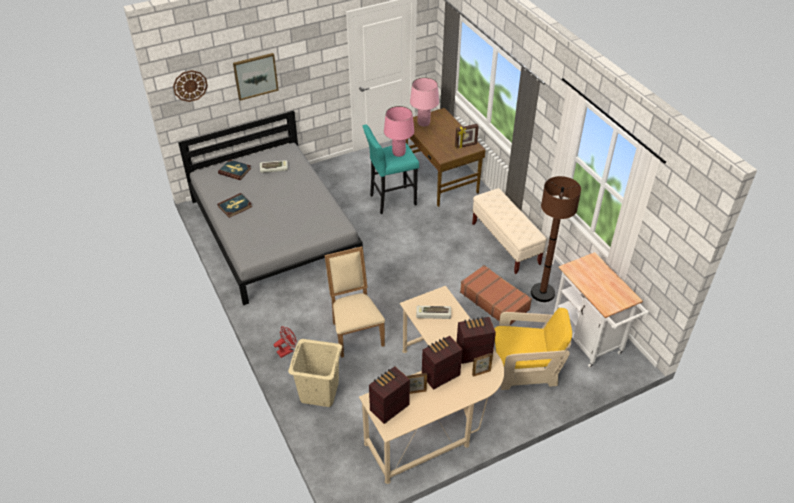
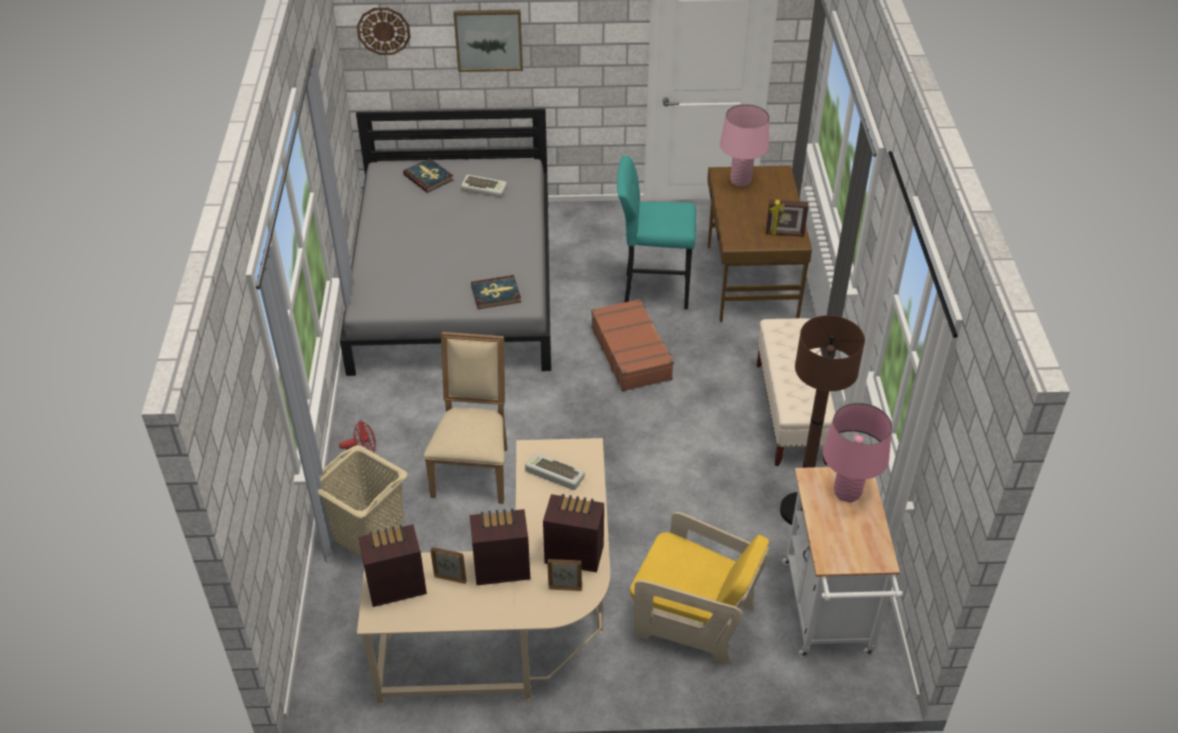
camera: 25 degrees right, 0 degrees up
book [217,193,252,218] -> book moved to [471,275,521,309]
pink table lamp [384,106,414,157] -> pink table lamp moved to [823,403,892,503]
brown suitcase [460,265,532,325] -> brown suitcase moved to [591,299,674,392]

